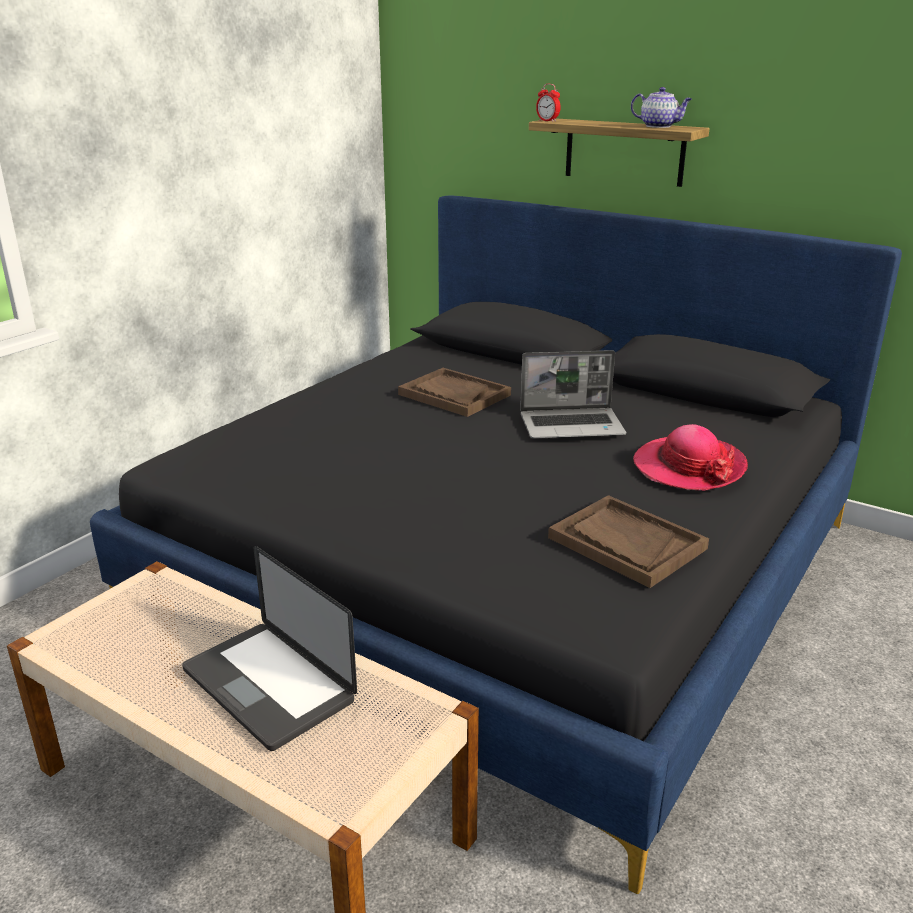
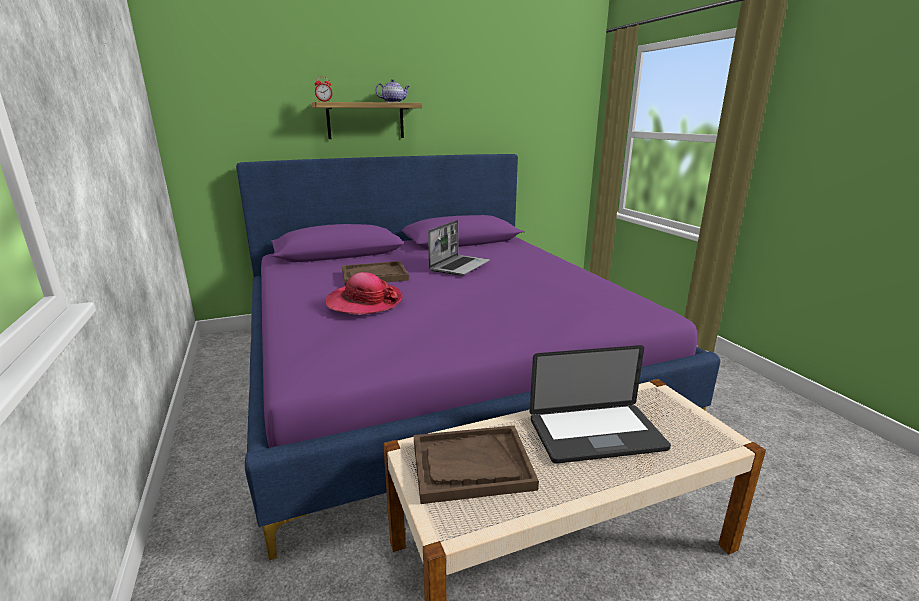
camera: 55 degrees left, 5 degrees down
black bed [90,195,902,894] -> purple bed [236,154,720,560]
brown tray [548,495,709,588] -> brown tray moved to [414,425,539,504]
hat [633,424,748,491] -> hat moved to [325,272,403,315]

